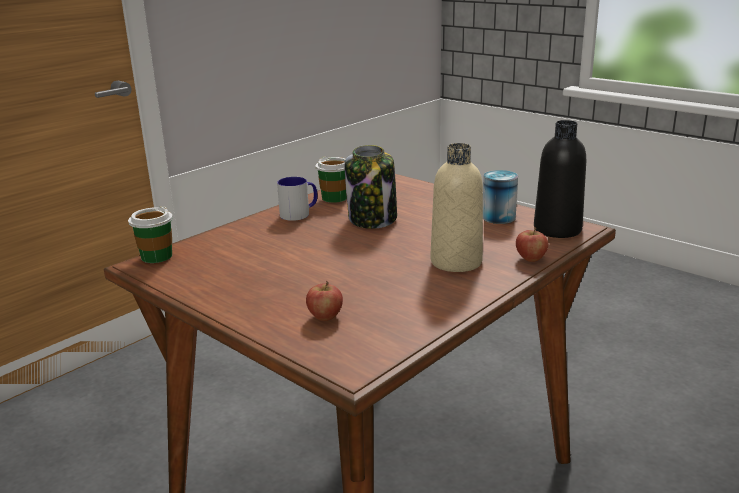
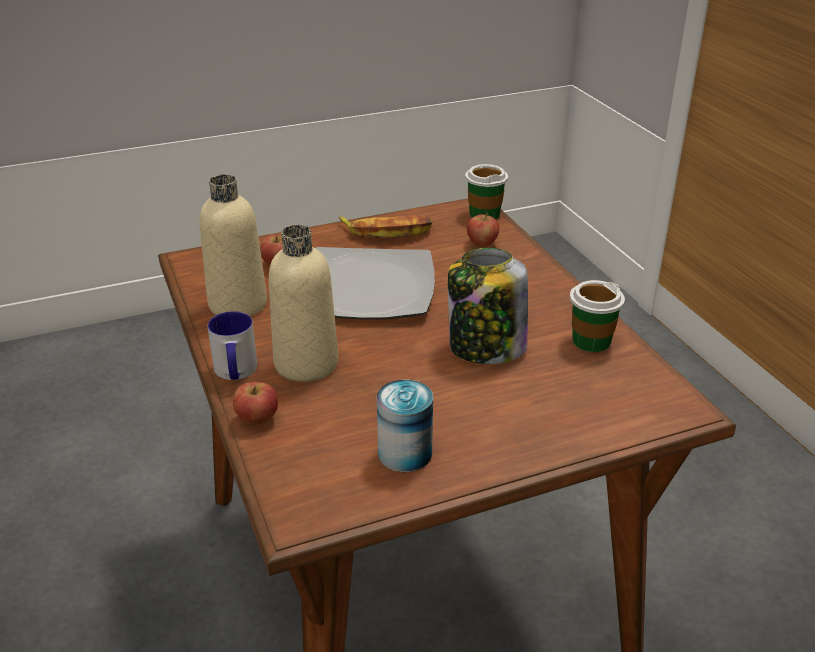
camera: 115 degrees right, 10 degrees up
mug [277,177,317,221] -> mug moved to [207,311,257,380]
black bottle [534,120,586,238] -> none
none -> beige bottle [200,174,267,316]
none -> plate [315,247,435,319]
none -> banana [338,215,433,238]
none -> apple [467,212,499,247]

